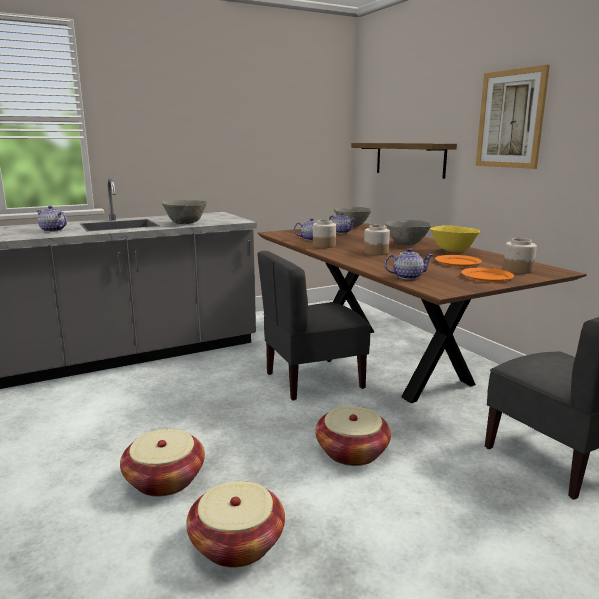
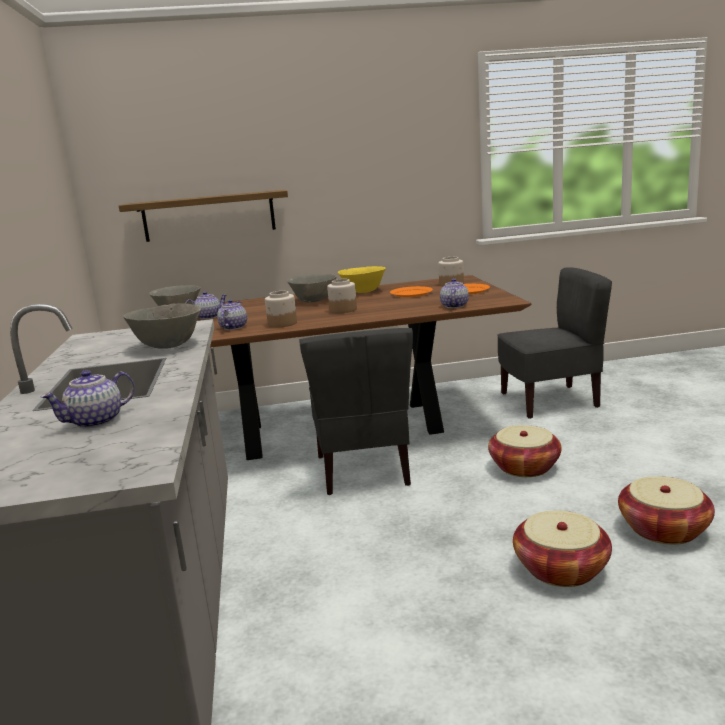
camera: 70 degrees left, 0 degrees up
picture [476,65,550,169] -> none

